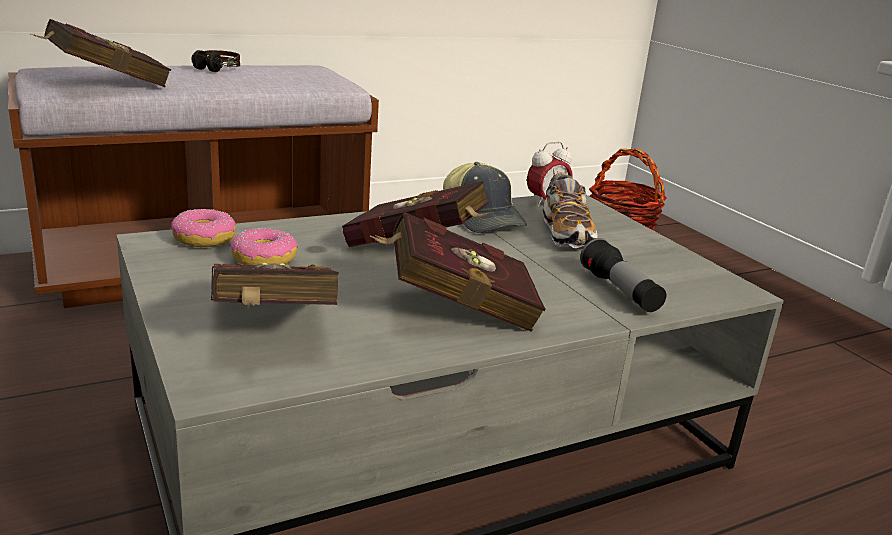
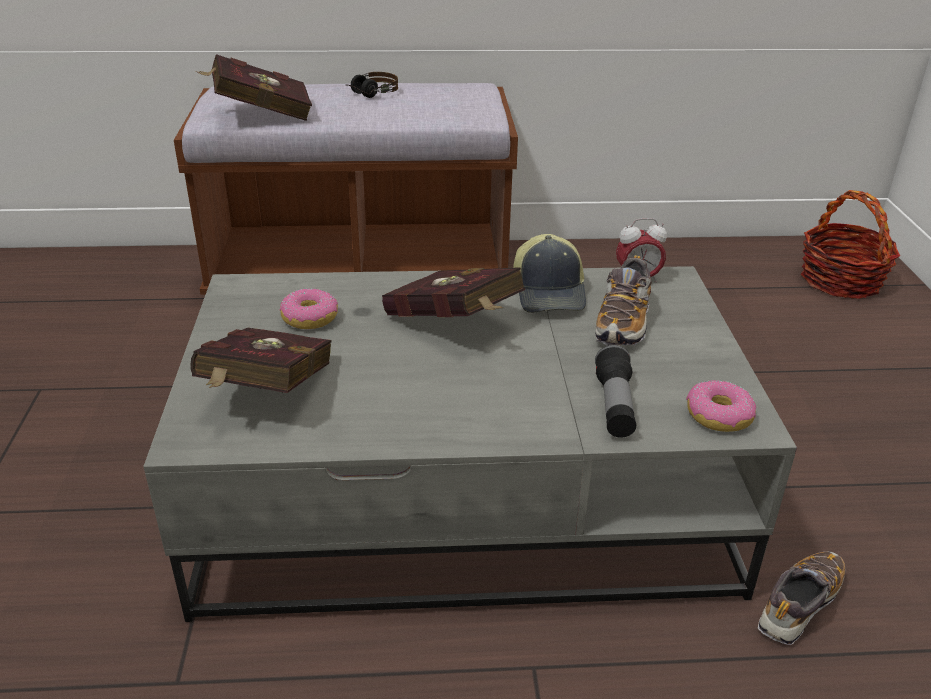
camera: 25 degrees right, 10 degrees up
donut [171,209,236,247] -> donut moved to [686,380,756,432]
red book [370,212,546,332] -> none
none -> shoe [758,551,845,645]

